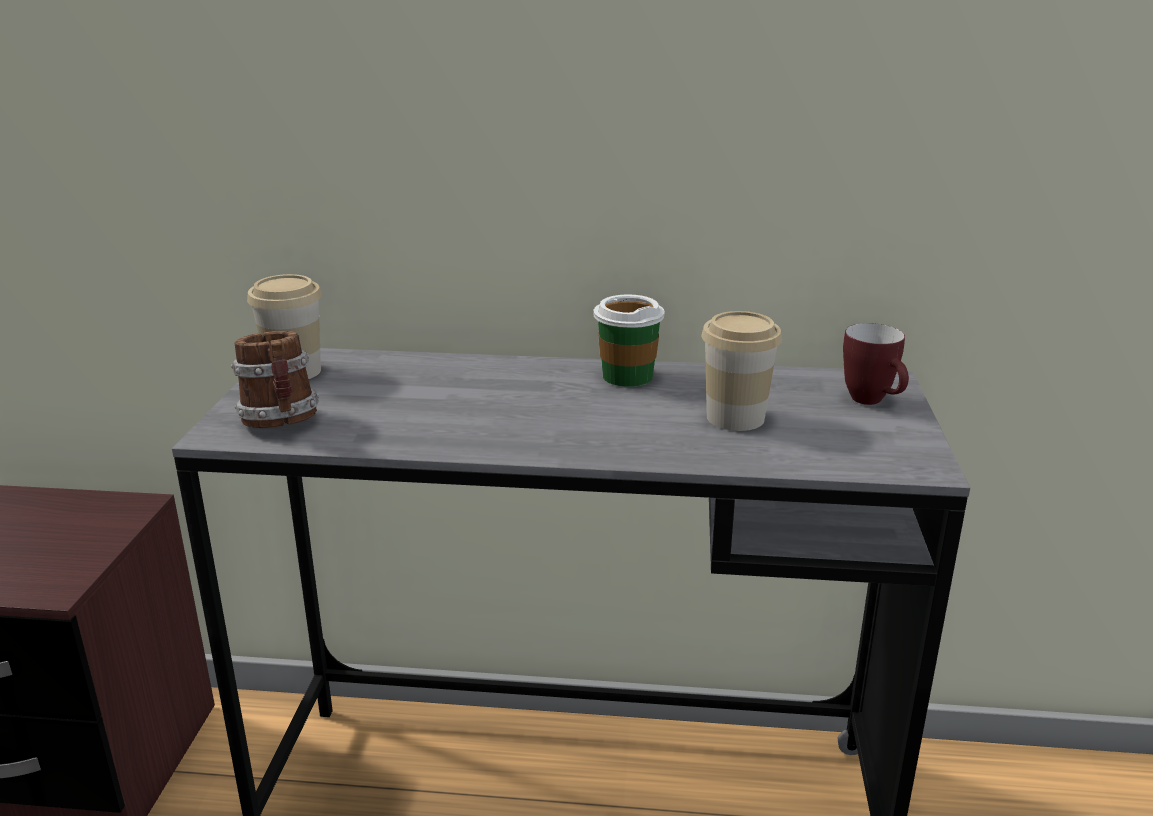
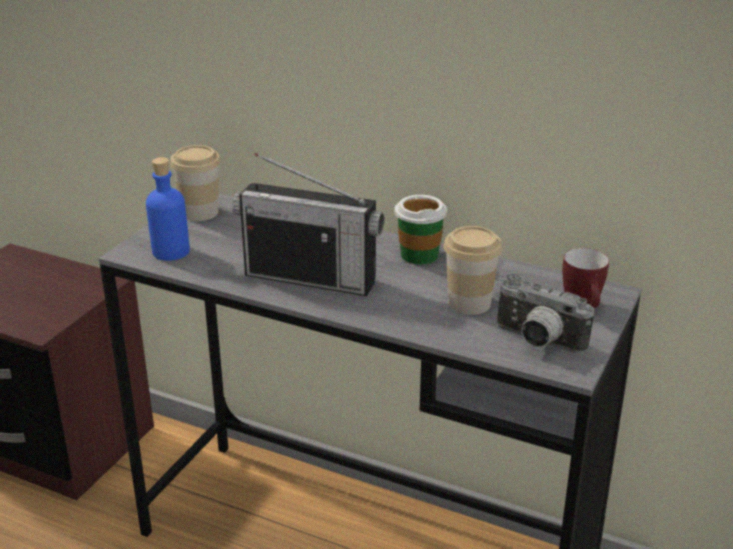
camera: 20 degrees right, 5 degrees up
mug [231,331,319,428] -> blue bottle [146,157,190,261]
none -> radio [232,153,384,296]
none -> camera [496,274,594,354]

